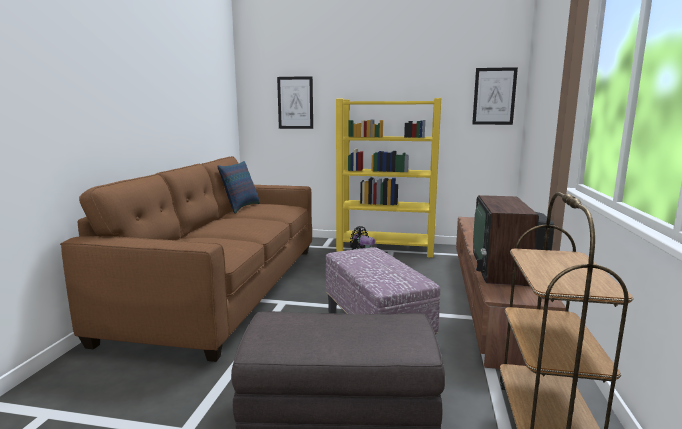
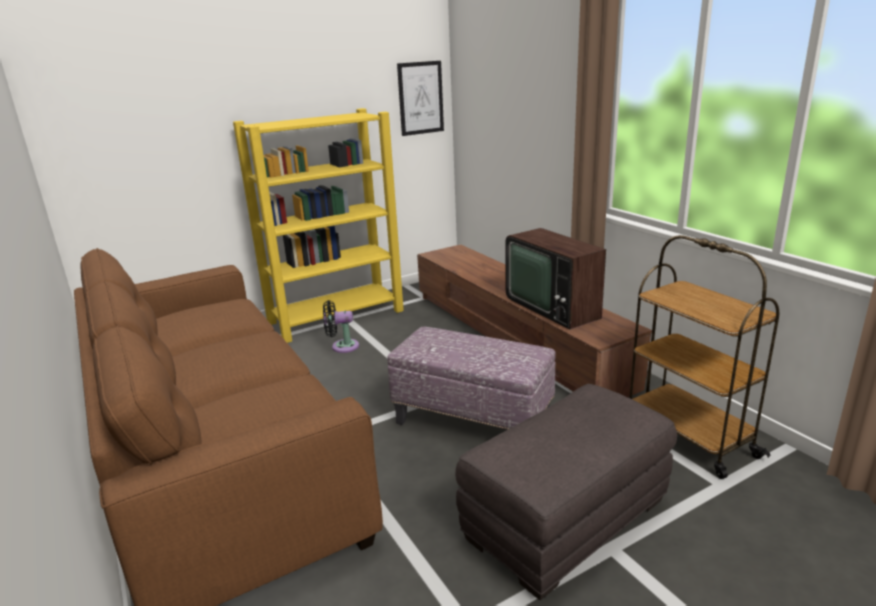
camera: 40 degrees left, 10 degrees up
blue pillow [217,161,260,213] -> none
picture [277,76,313,129] -> none

